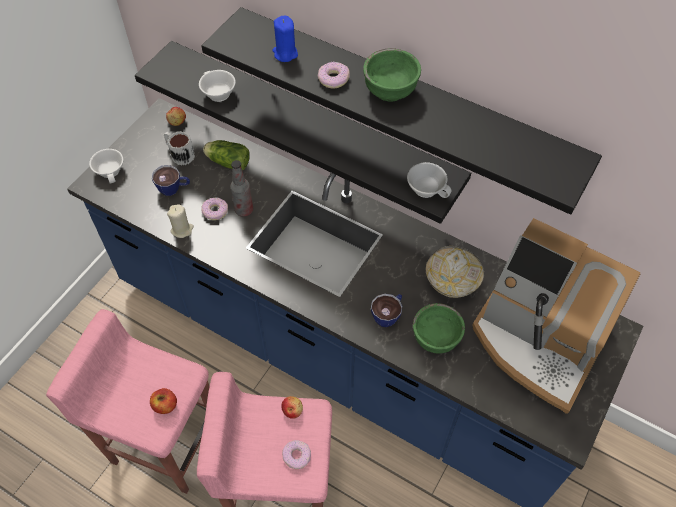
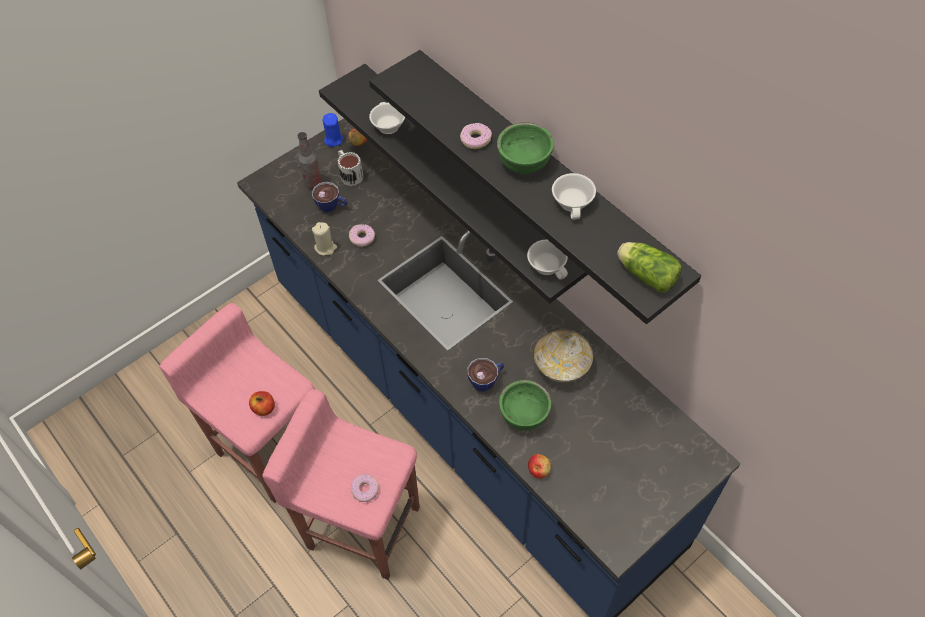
camera: 20 degrees right, 0 degrees up
white cup [89,149,124,184] -> white cup moved to [552,173,596,220]
lettuce [203,140,250,170] -> lettuce moved to [617,242,682,292]
bottle [230,160,253,217] -> bottle moved to [298,132,322,189]
blue candle [272,16,298,62] -> blue candle moved to [322,113,343,147]
apple [281,396,303,419] -> apple moved to [528,454,551,479]
coffee machine [472,218,640,414] -> none

